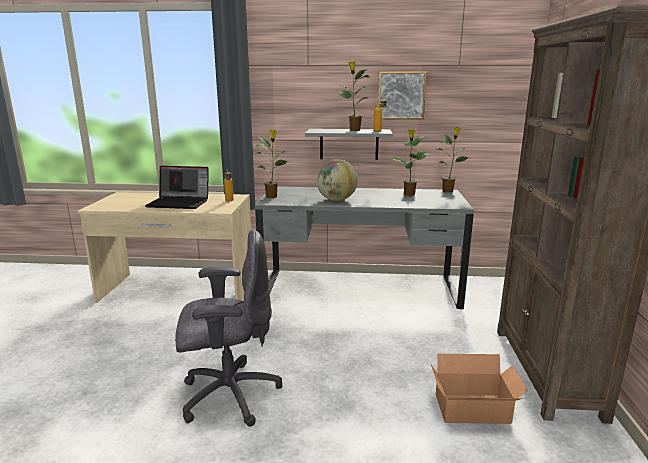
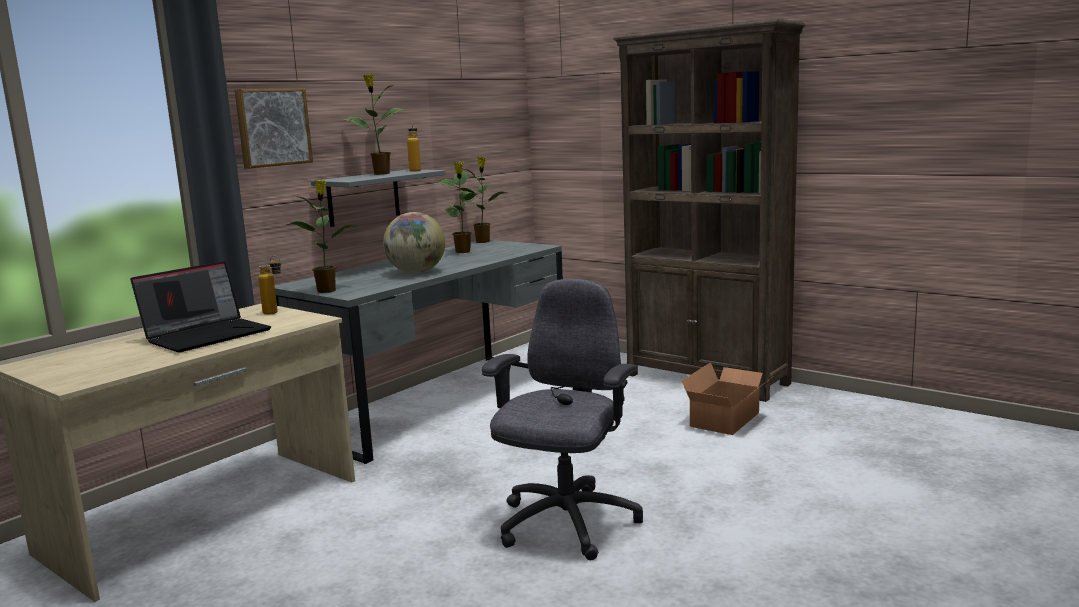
camera: 55 degrees left, 5 degrees down
picture [378,72,427,120] -> picture moved to [235,88,313,169]

